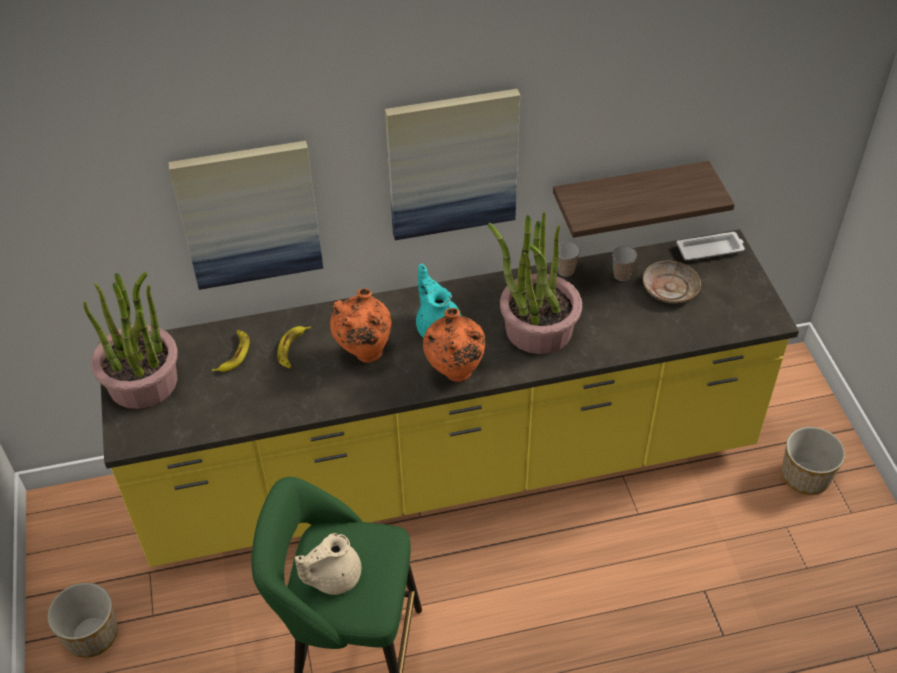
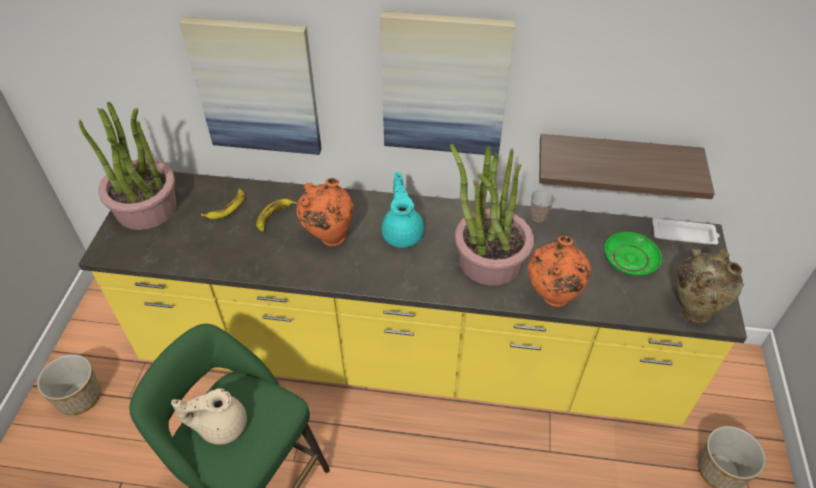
camera: 20 degrees right, 0 degrees up
orange vase [423,308,485,382] -> orange vase moved to [528,236,591,307]
cup [612,246,638,281] -> none
beige plate [643,261,701,303] -> green plate [604,232,662,276]
none -> beige vase [676,247,744,323]

